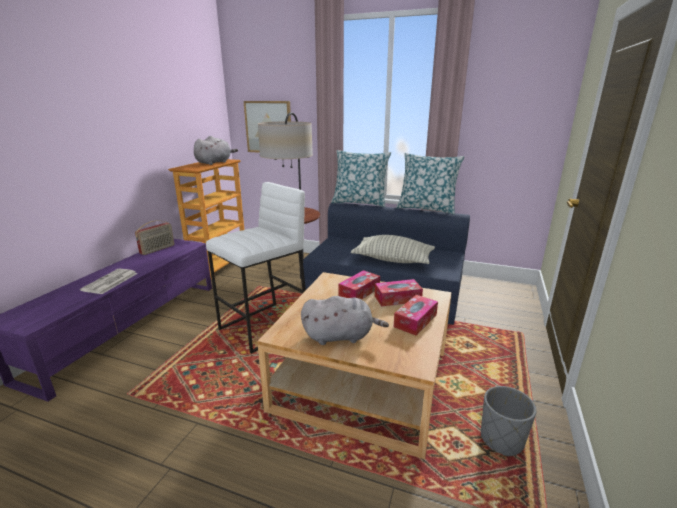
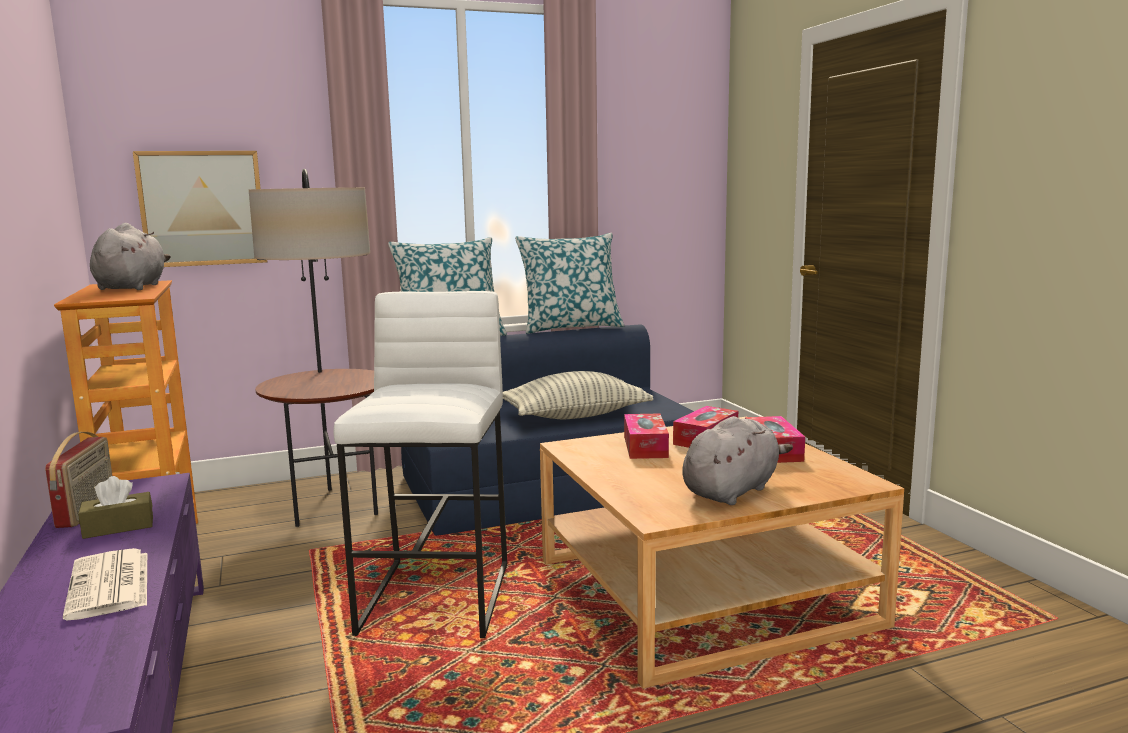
camera: 40 degrees left, 10 degrees down
grey planter [481,386,537,457] -> none
none -> brown tissue box [78,476,153,539]

